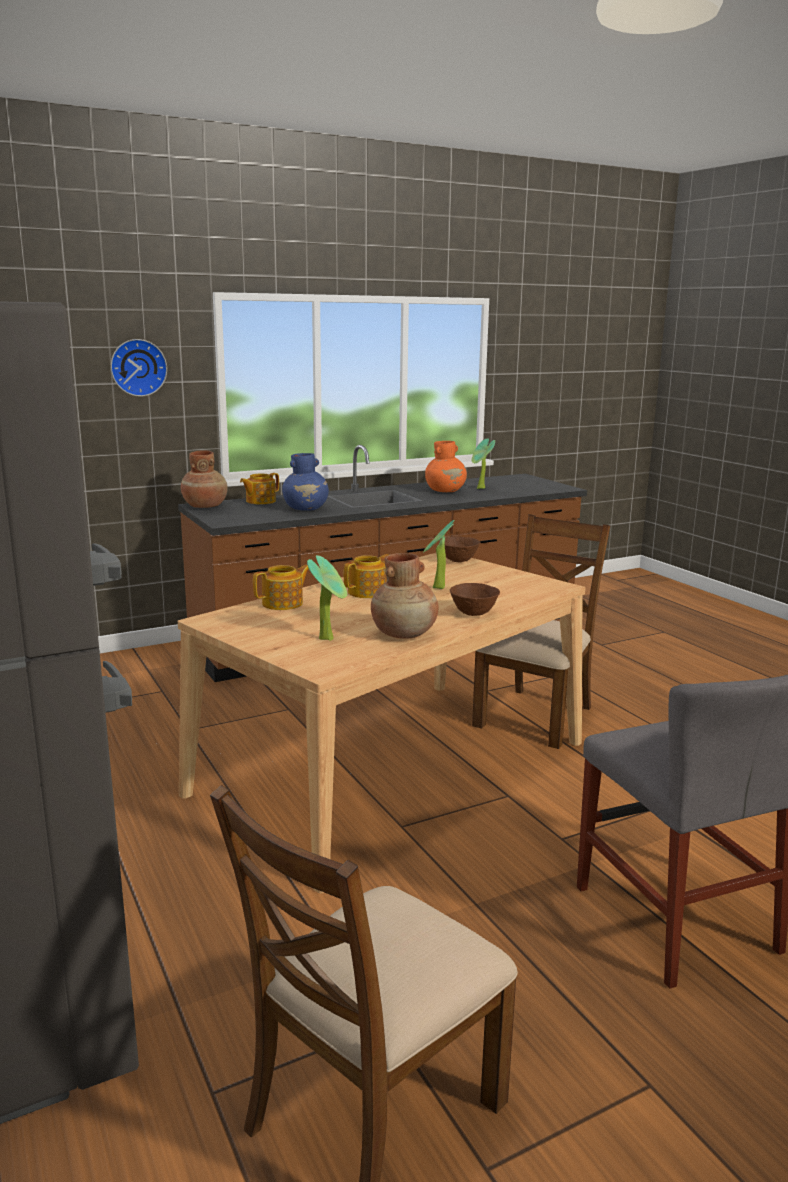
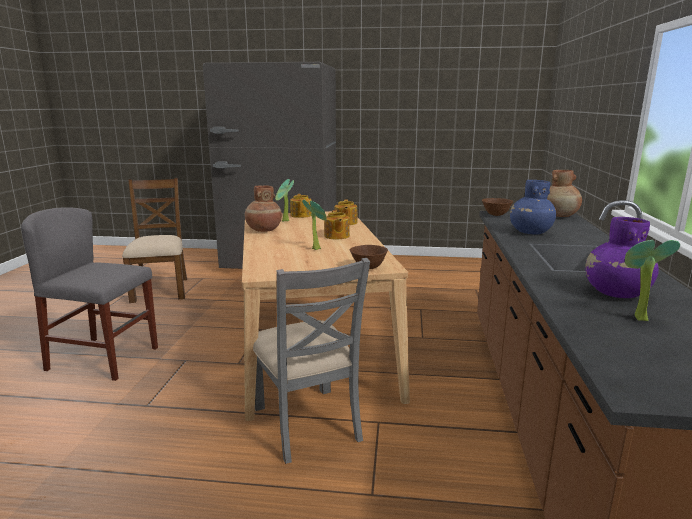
camera: 125 degrees right, 0 degrees up
wall clock [110,339,167,397] -> none
teapot [240,473,279,504] -> teapot moved to [290,194,312,218]
orange vase [425,441,467,492] -> purple vase [585,217,659,298]
brown bowl [450,583,500,616] -> brown bowl moved to [482,198,513,216]
brown chair [472,514,610,749] -> grey chair [253,258,370,464]

